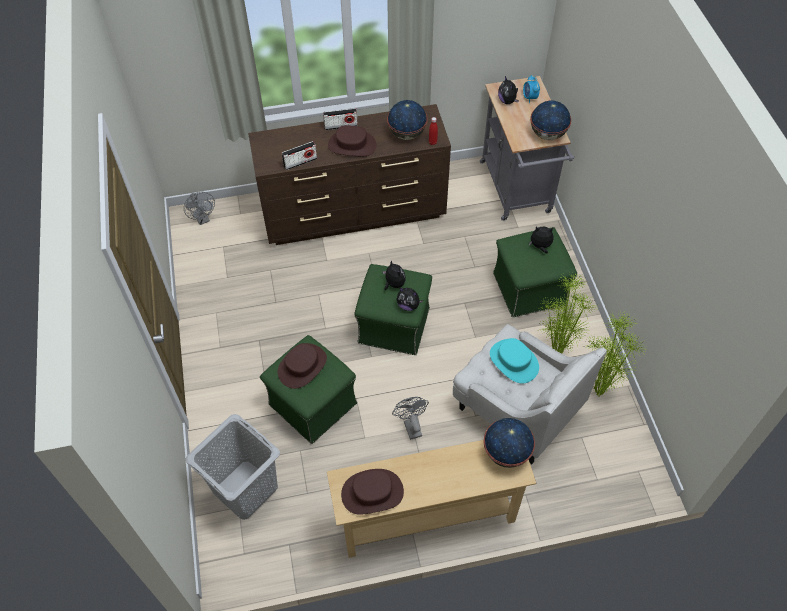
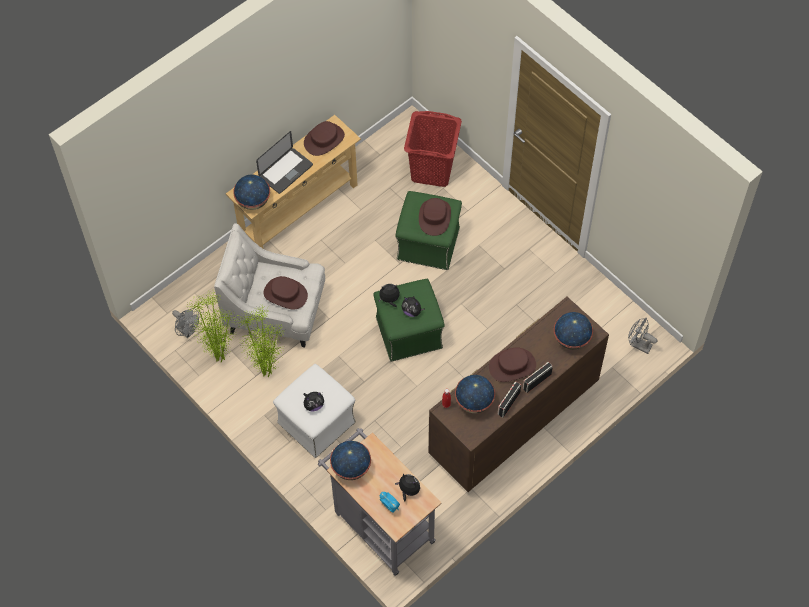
camera: 150 degrees right, 5 degrees up
grey laundry basket [185,414,280,520] -> red laundry basket [404,111,462,187]
radio [282,141,317,170] -> radio moved to [498,381,521,418]
grey fan [392,397,429,440] -> grey fan moved to [172,308,199,338]
turquoise hat [490,338,539,383] -> brown hat [264,276,308,310]
green ottoman [493,227,577,317] -> white ottoman [273,364,356,458]
none -> laptop [256,131,313,194]
none -> globe [554,312,593,350]

